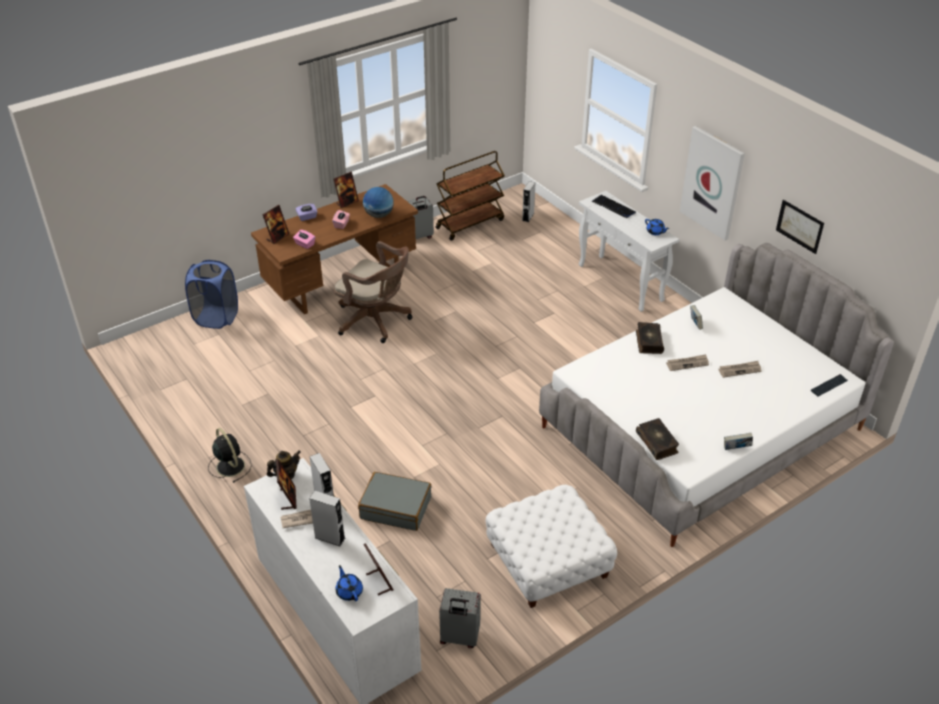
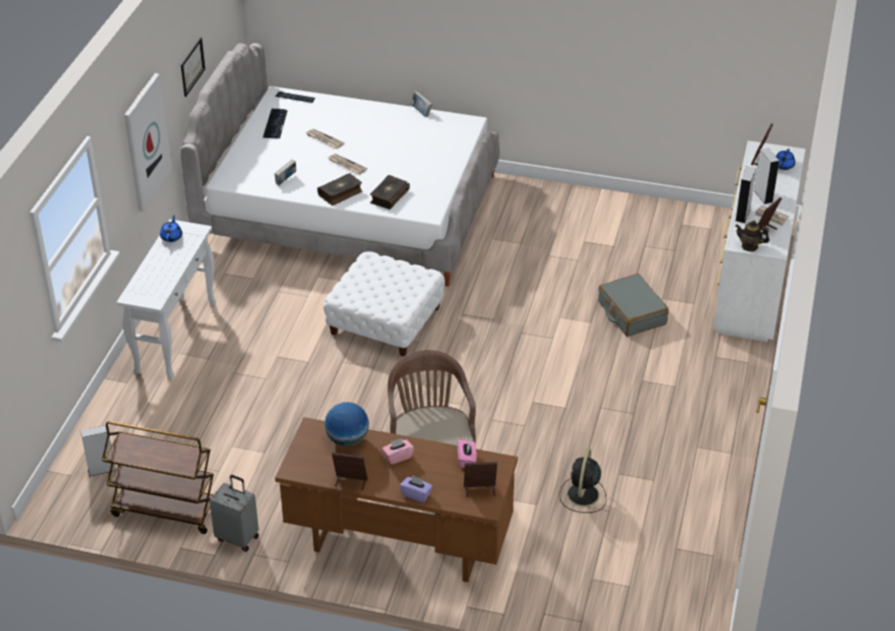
camera: 130 degrees left, 0 degrees up
blue laundry basket [185,260,238,329] -> none
black fan [208,428,252,483] -> black fan moved to [559,449,606,513]
grey suitcase [439,588,481,648] -> none
white ottoman [485,485,617,608] -> white ottoman moved to [323,251,445,357]
keyboard [592,195,636,218] -> keyboard moved to [263,109,288,139]
book [636,418,679,460] -> book moved to [370,175,410,210]

